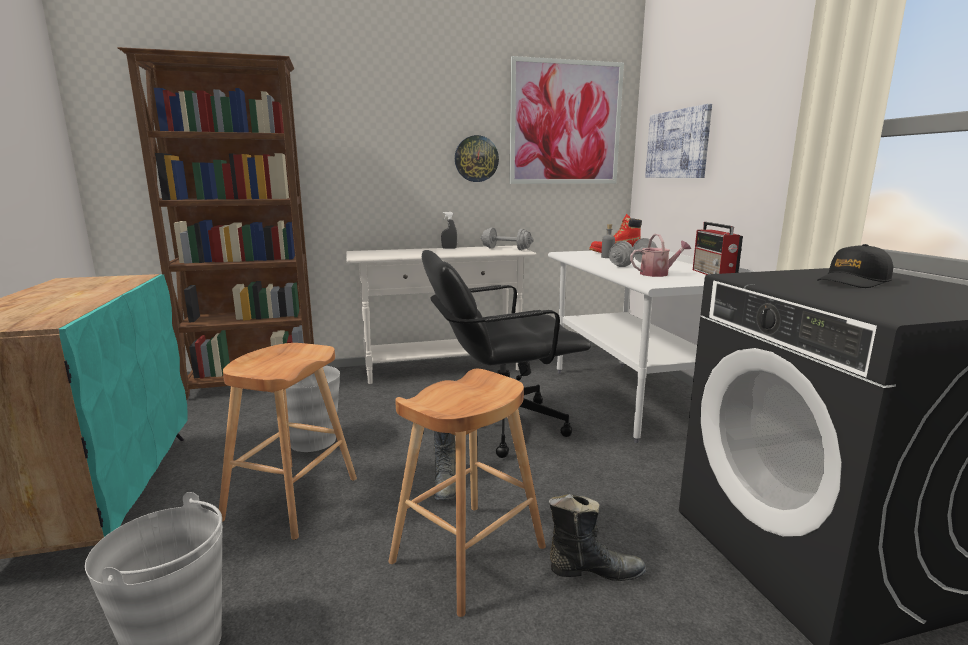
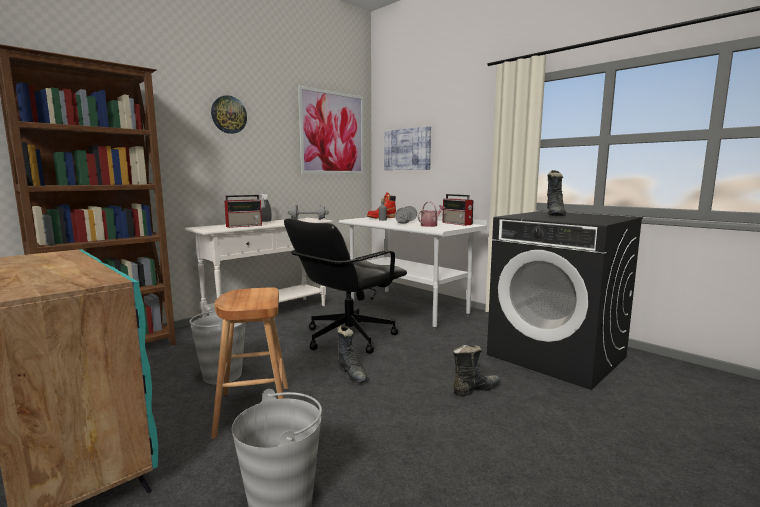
camera: 30 degrees left, 5 degrees down
brown stool [388,369,546,617] -> none
wall clock [455,135,499,182] -> wall clock moved to [211,95,247,134]
black cap [817,244,893,288] -> black boot [547,170,566,216]
none -> radio [224,195,262,228]

